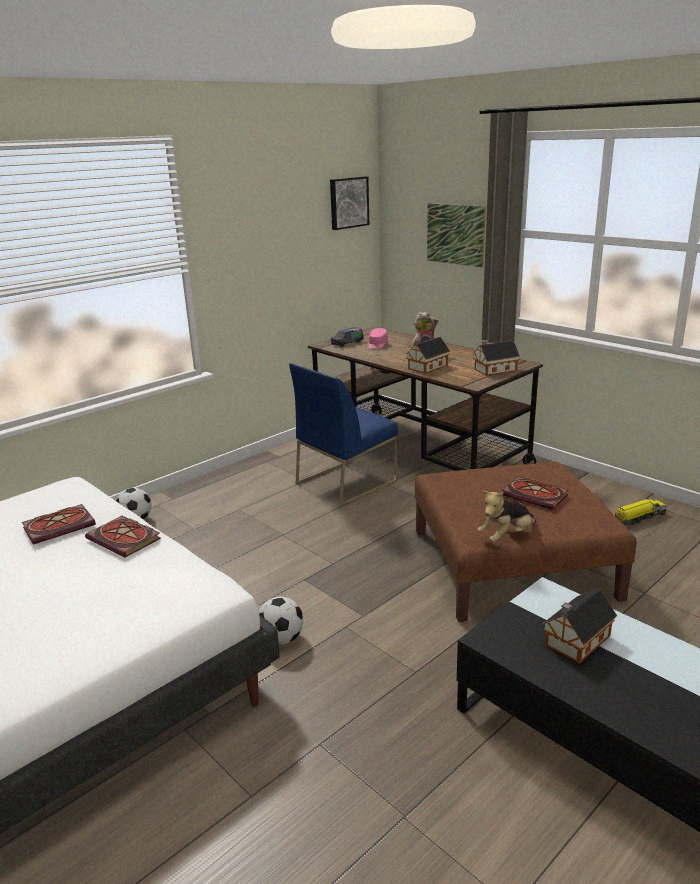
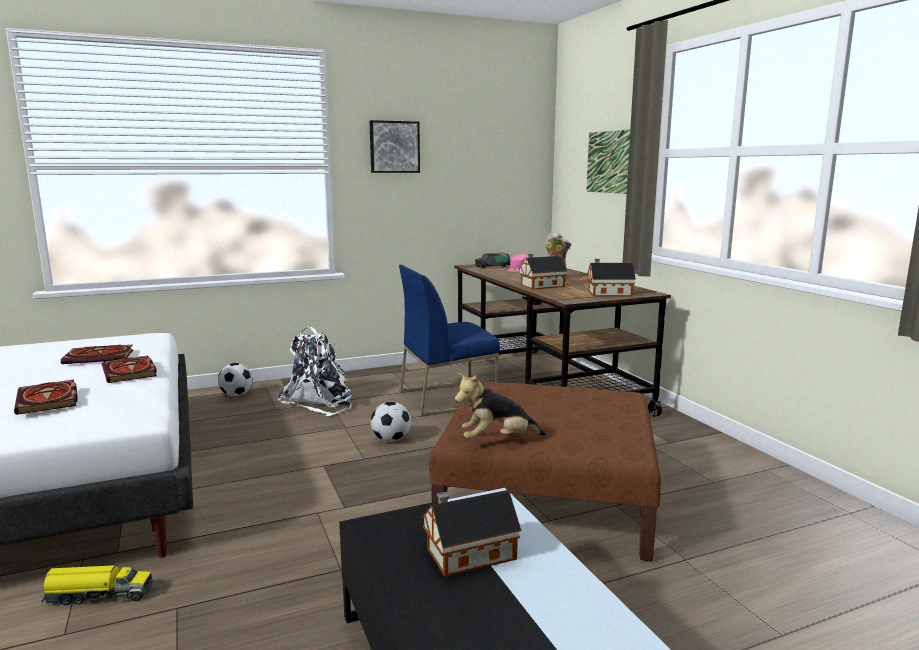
camera: 20 degrees right, 10 degrees down
football [259,597,303,645] -> football moved to [371,402,411,442]
picture [330,176,369,230] -> picture moved to [370,120,420,173]
book [501,476,568,510] -> book moved to [14,379,78,415]
toy truck [615,499,666,526] -> toy truck moved to [42,565,153,605]
none -> white backpack [278,326,352,417]

